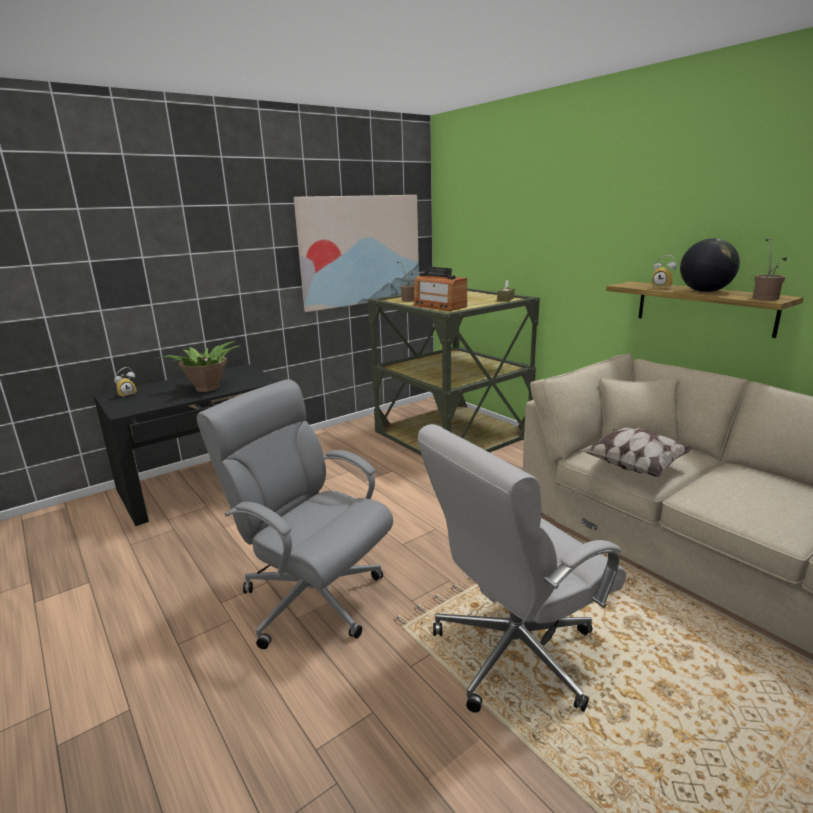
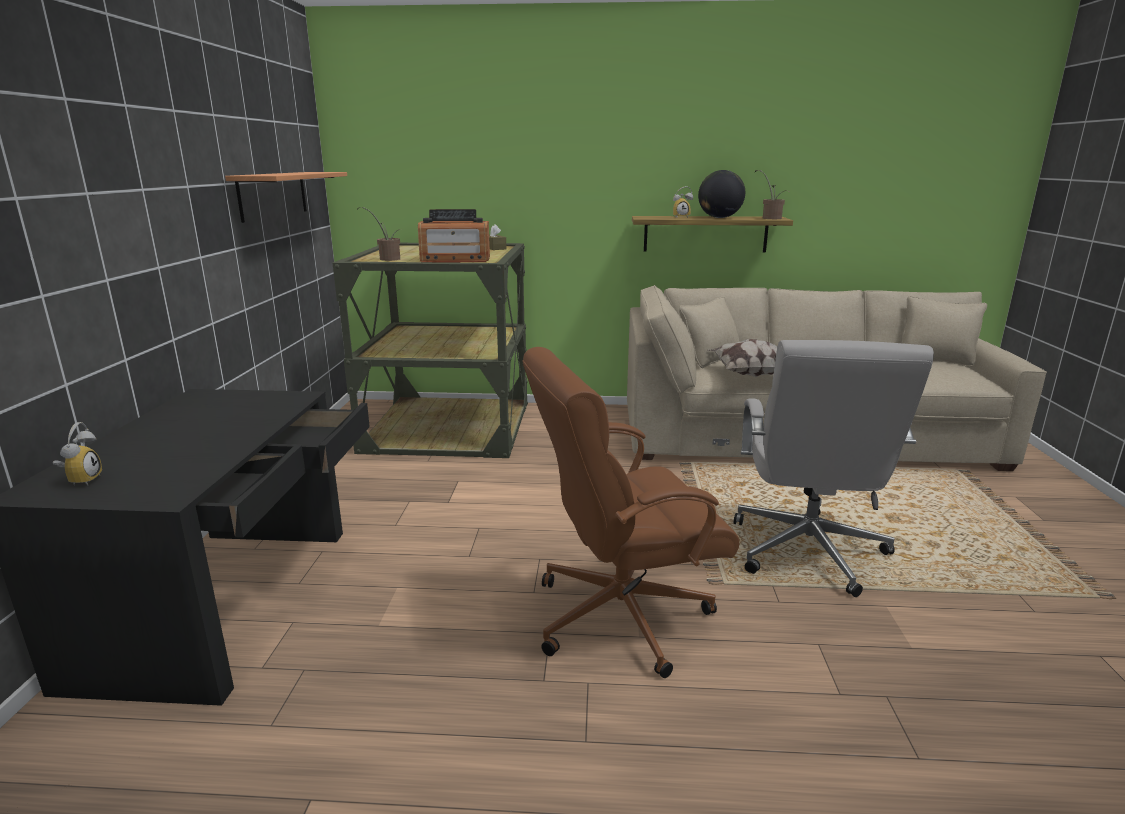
camera: 50 degrees left, 0 degrees up
potted plant [155,341,241,392] -> none
grey office chair [197,379,393,649] -> brown office chair [522,347,739,678]
picture [294,195,419,312] -> shelf [225,172,347,223]

